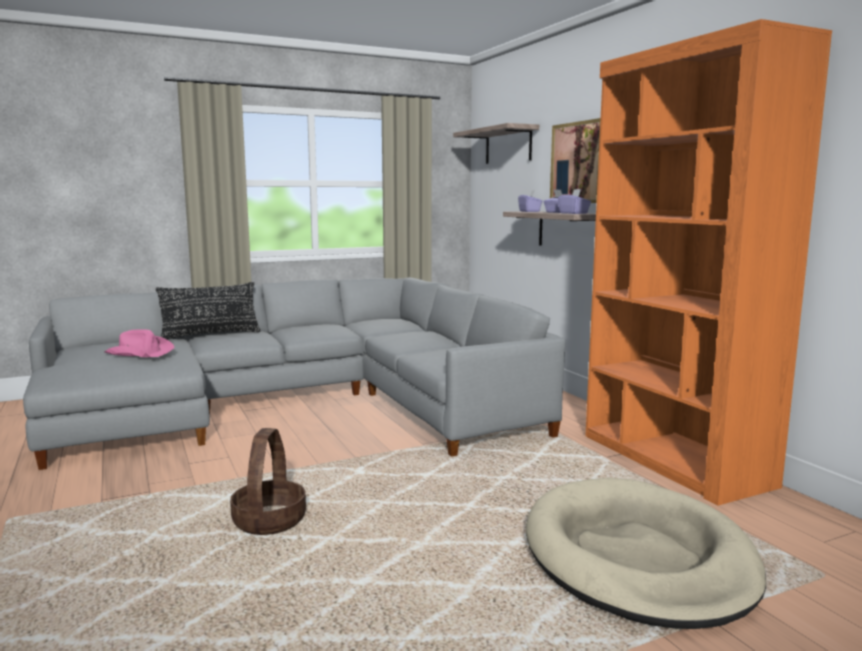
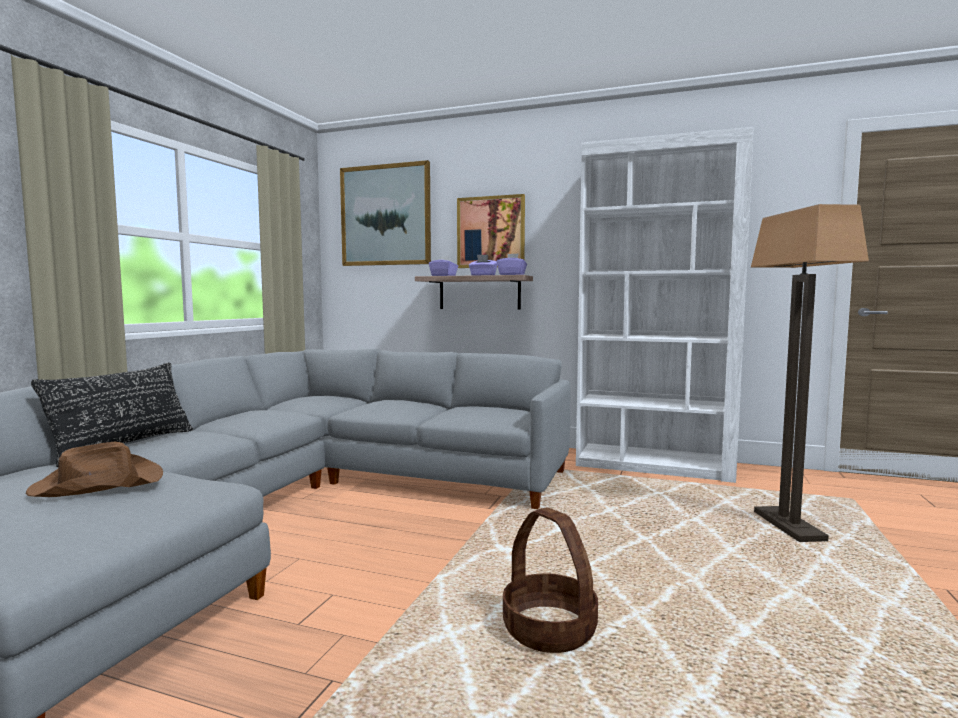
camera: 45 degrees left, 5 degrees down
pink hat [105,329,175,357] -> brown hat [26,442,163,497]
shelf [453,123,539,164] -> picture [340,160,431,266]
beige dog bed [526,478,766,629] -> floor lamp [751,204,869,542]
orange bookcase [585,19,832,506] -> white bookcase [576,127,754,483]

